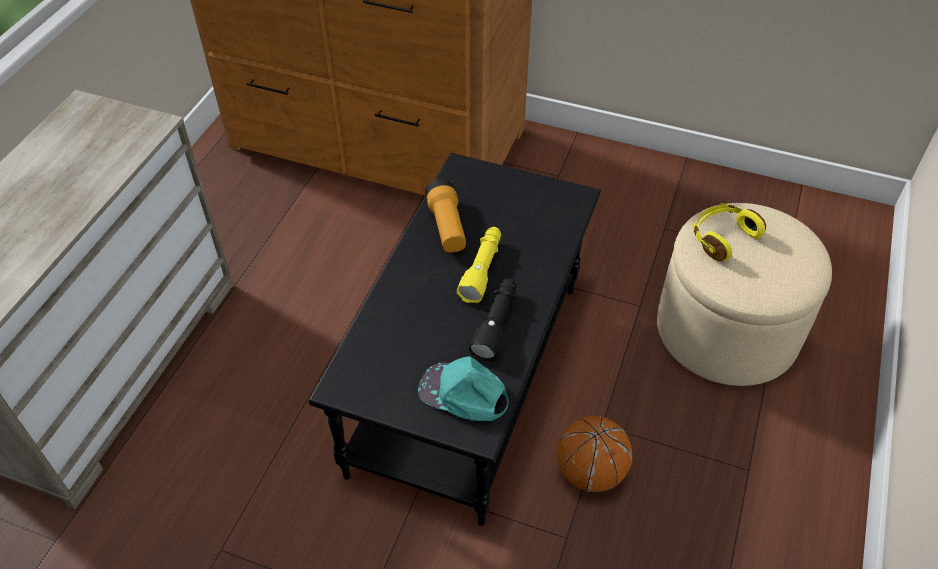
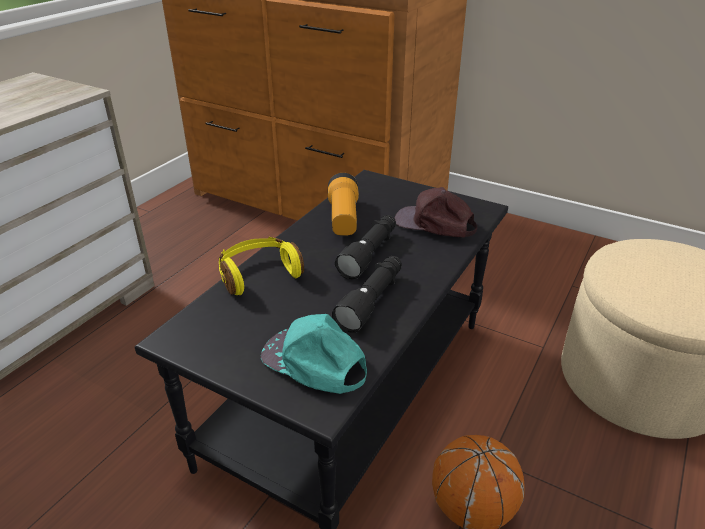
camera: 10 degrees right, 15 degrees down
yellow flashlight [457,227,501,303] -> black flashlight [335,215,396,279]
yellow headphones [693,204,766,261] -> yellow headphones moved to [219,237,304,295]
none -> brown cap [394,187,477,238]

